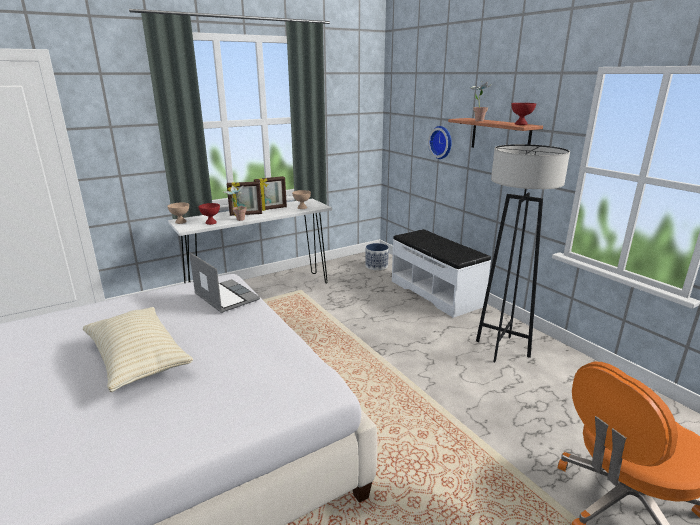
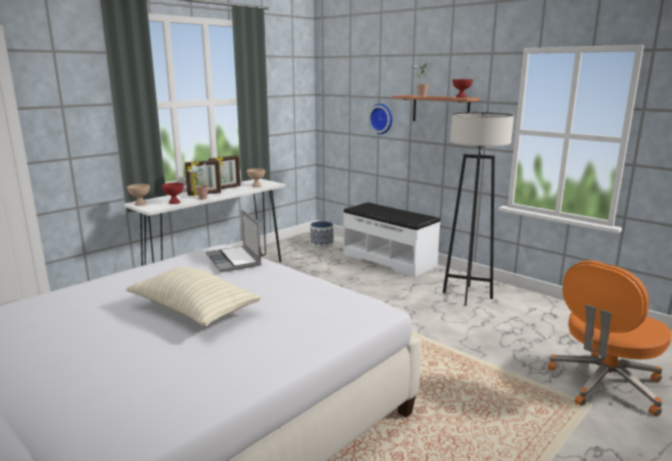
camera: 15 degrees left, 5 degrees down
laptop [189,252,260,313] -> laptop turned 150 degrees counterclockwise [206,209,262,272]

